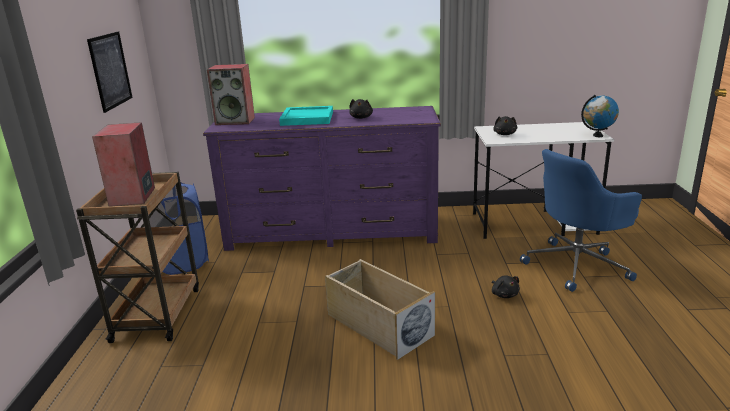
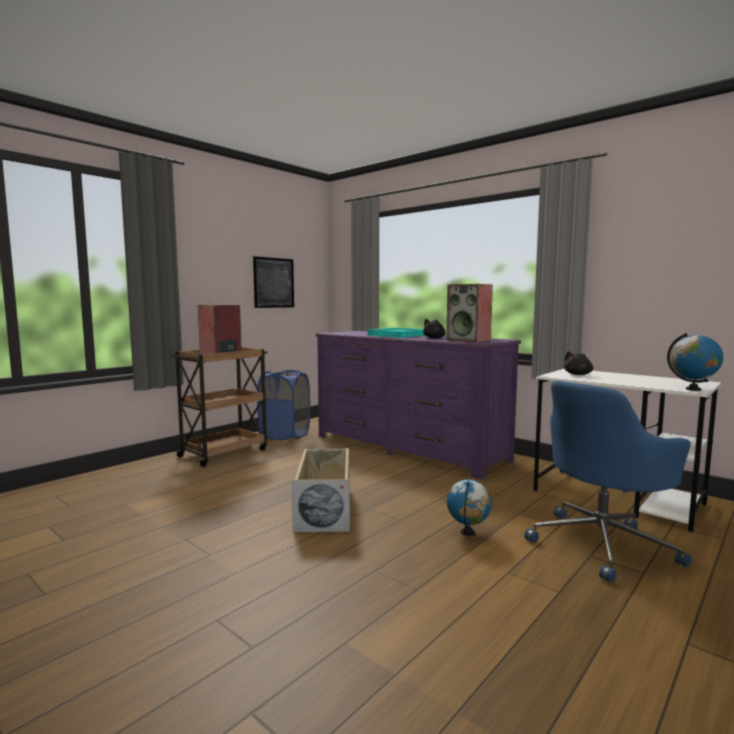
camera: 40 degrees right, 15 degrees down
speaker [207,64,255,125] -> speaker moved to [446,284,493,343]
black plush toy [492,275,520,298] -> globe [447,479,492,536]
blue office chair [520,149,642,292] -> blue office chair turned 45 degrees counterclockwise [524,381,691,583]

